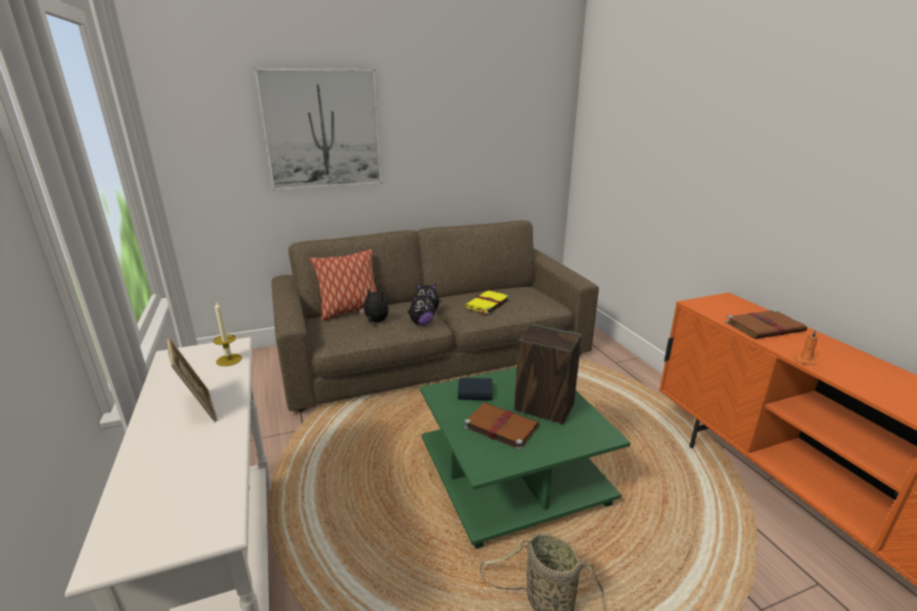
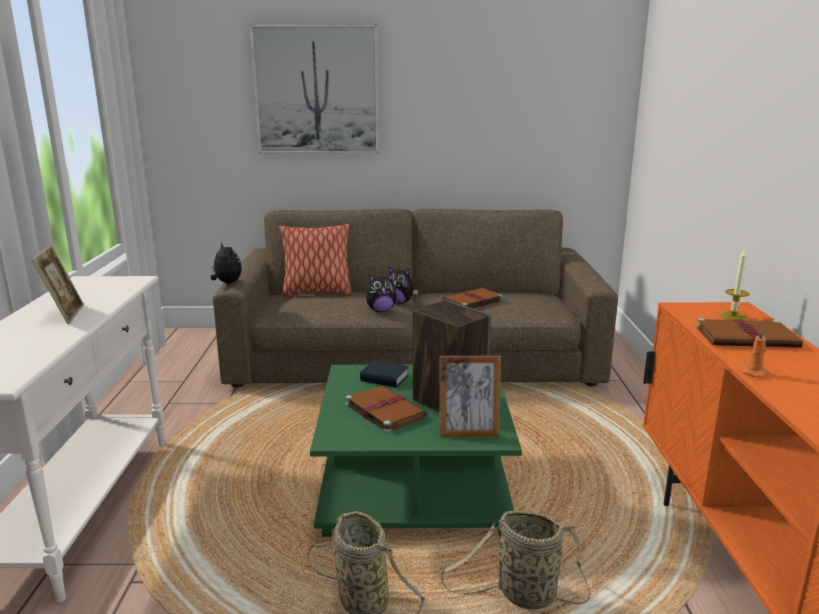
camera: 20 degrees right, 5 degrees down
candle [213,301,242,366] -> candle moved to [719,249,750,320]
plush toy [359,289,389,323] -> plush toy moved to [211,243,242,283]
yellow book [465,291,510,314] -> brown book [442,288,503,308]
none -> picture frame [439,356,501,437]
none -> basket [440,510,590,609]

